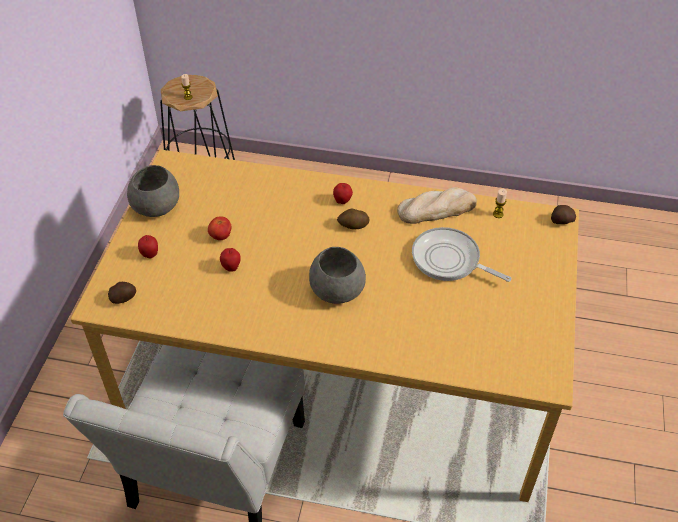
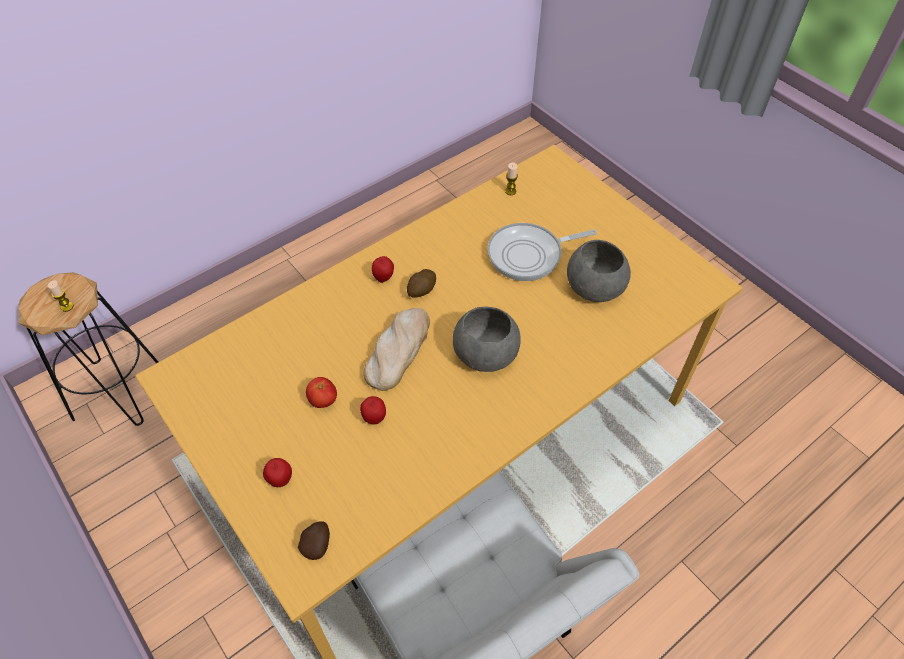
camera: 50 degrees left, 5 degrees up
grey bowl [127,165,179,217] -> grey bowl moved to [567,240,631,302]
bread [397,187,477,224] -> bread moved to [364,308,430,391]
potato [551,205,576,224] -> none

